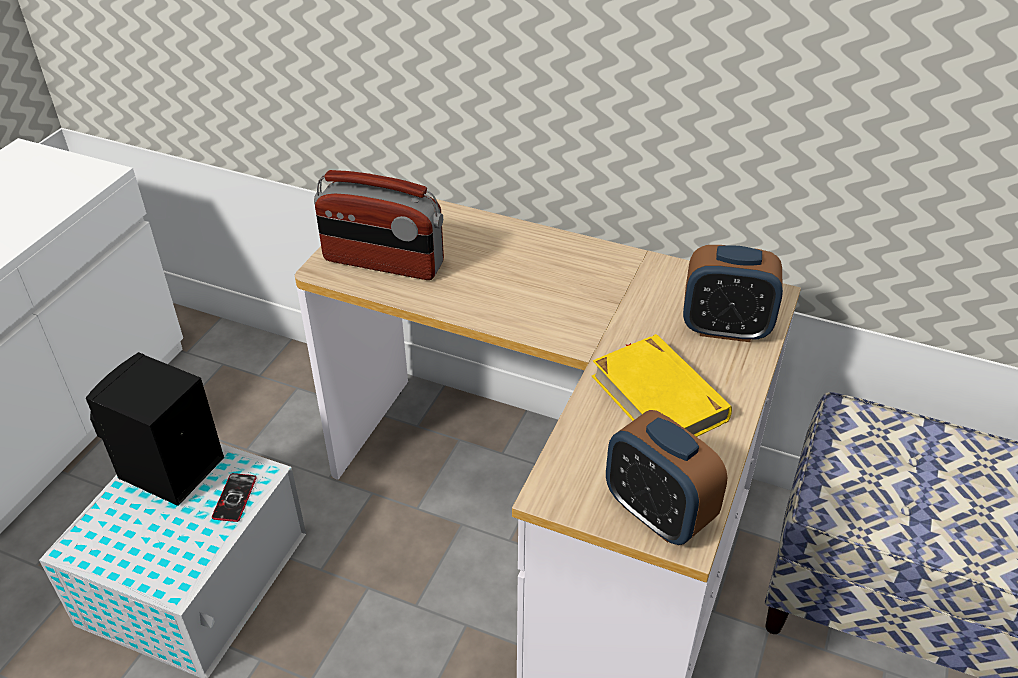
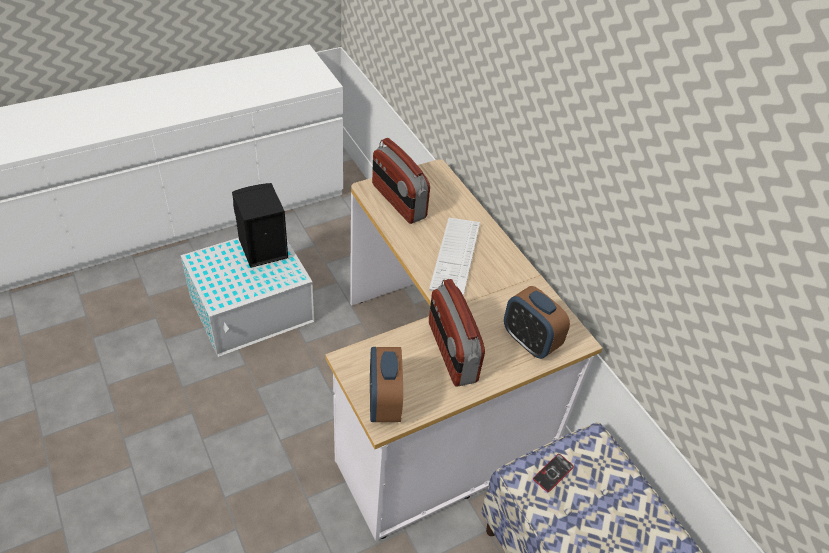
camera: 35 degrees right, 5 degrees up
phone [212,473,257,522] -> phone moved to [533,454,574,492]
yellow book [592,334,732,437] -> radio [429,279,485,386]
none -> keyboard [429,218,480,296]

